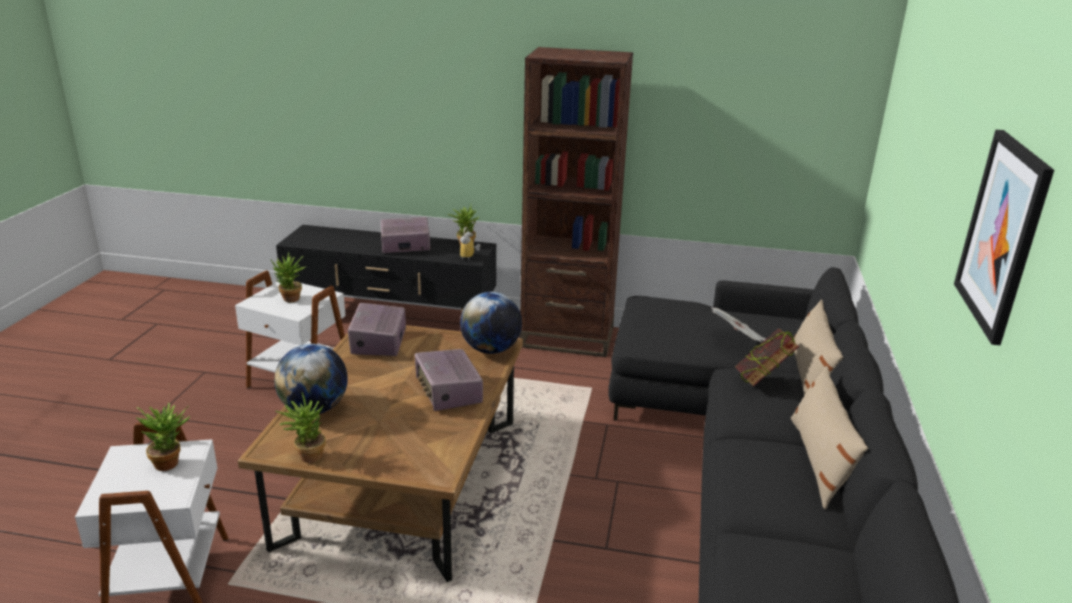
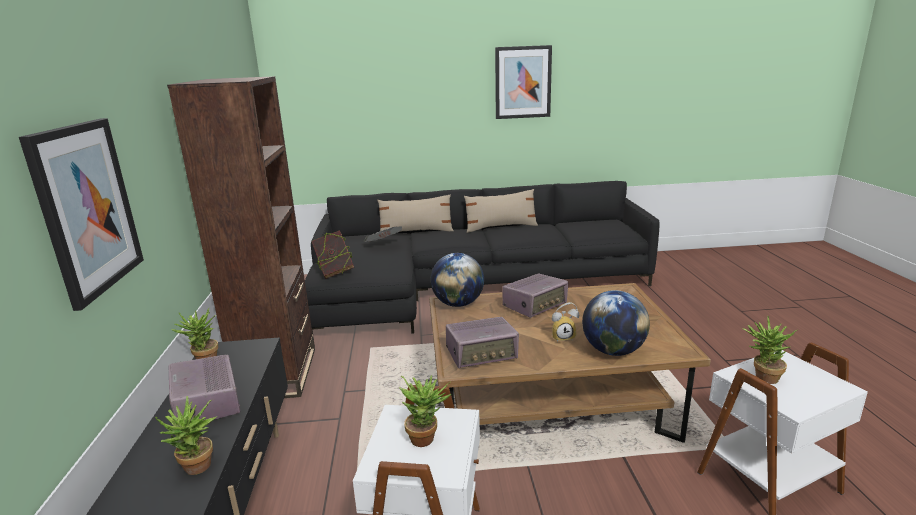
camera: 105 degrees left, 5 degrees down
potted plant [275,392,326,463] -> potted plant moved to [155,396,217,475]
alarm clock [460,227,480,260] -> alarm clock moved to [552,302,579,343]
book [735,328,799,387] -> book moved to [312,230,354,279]
none -> picture [19,118,144,311]

